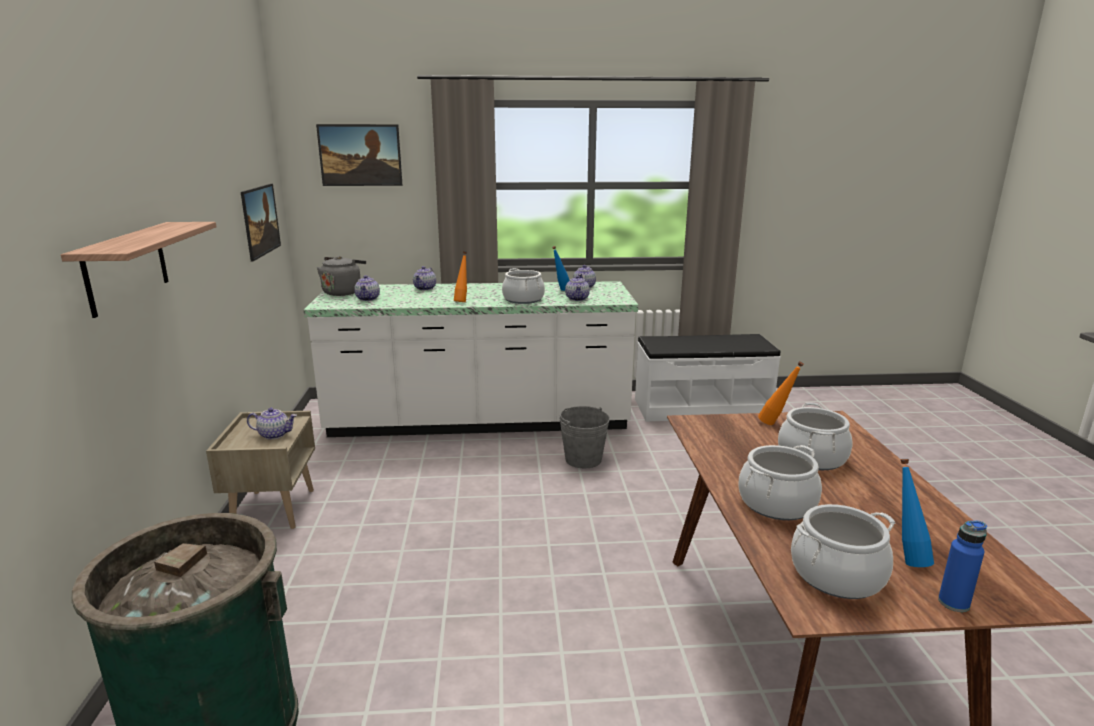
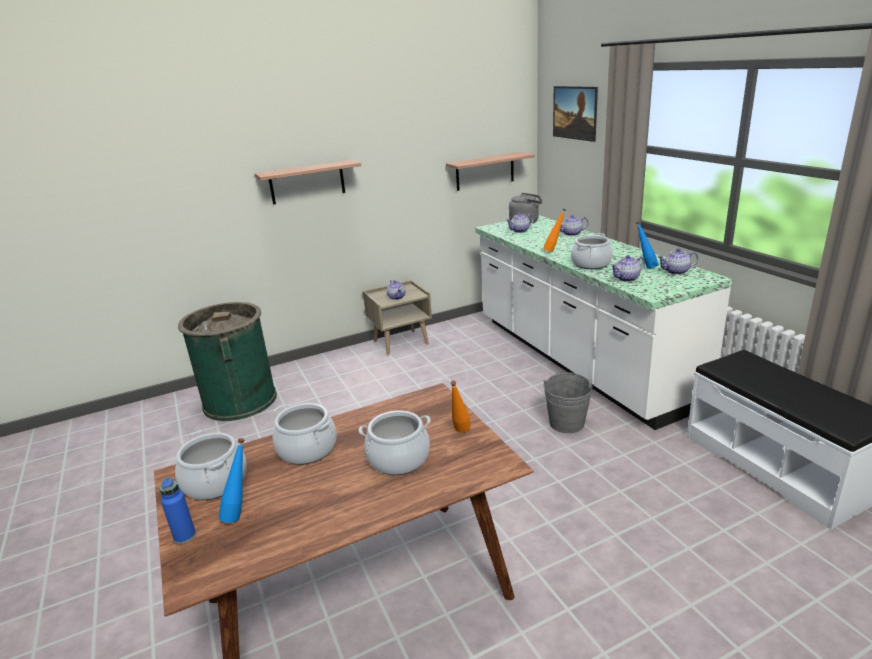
camera: 70 degrees right, 5 degrees up
picture [241,184,281,262] -> shelf [446,152,535,191]

